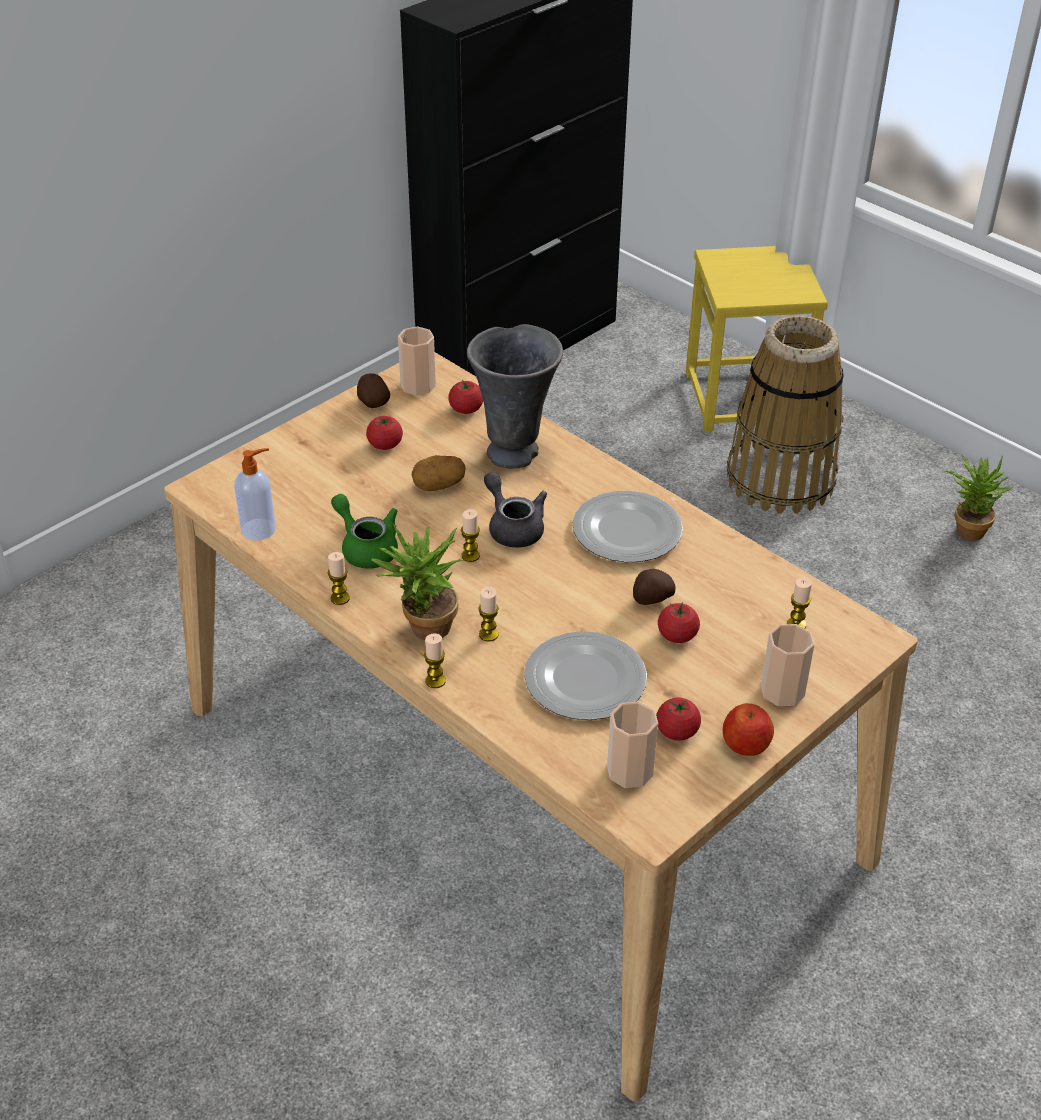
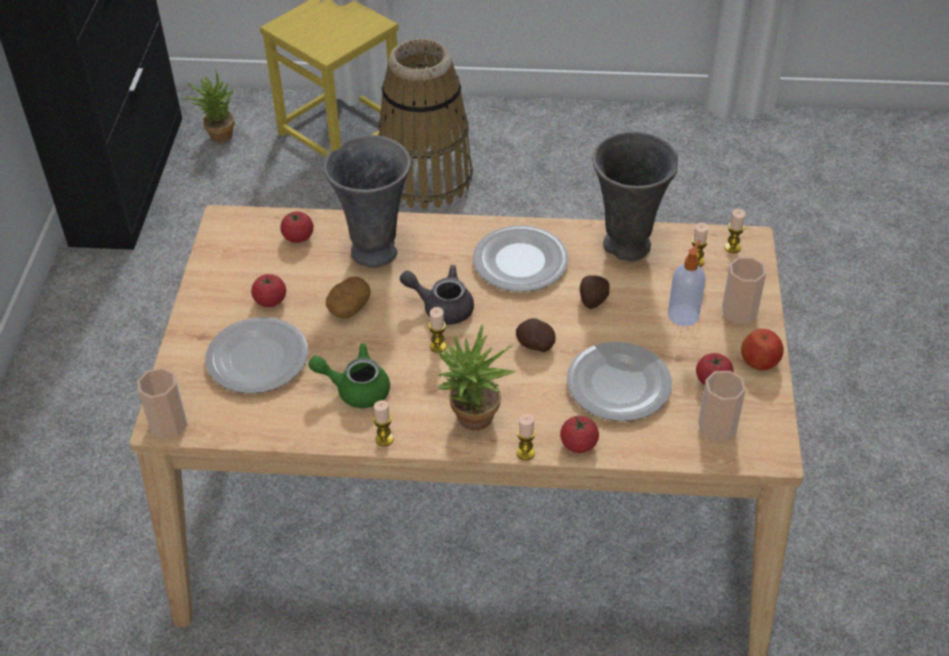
camera: 40 degrees left, 5 degrees up
soap dispenser [234,448,276,541] -> soap dispenser moved to [668,240,706,326]
potato [357,373,390,408] -> potato moved to [516,318,556,352]
cup [398,327,436,396] -> cup moved to [137,368,187,439]
candle [478,586,499,642] -> candle moved to [725,209,745,253]
tomato [658,602,700,643] -> tomato moved to [560,416,599,453]
potted plant [946,455,1012,541] -> potted plant moved to [183,71,235,143]
none -> plate [205,317,308,394]
none -> grey vase [592,131,678,262]

